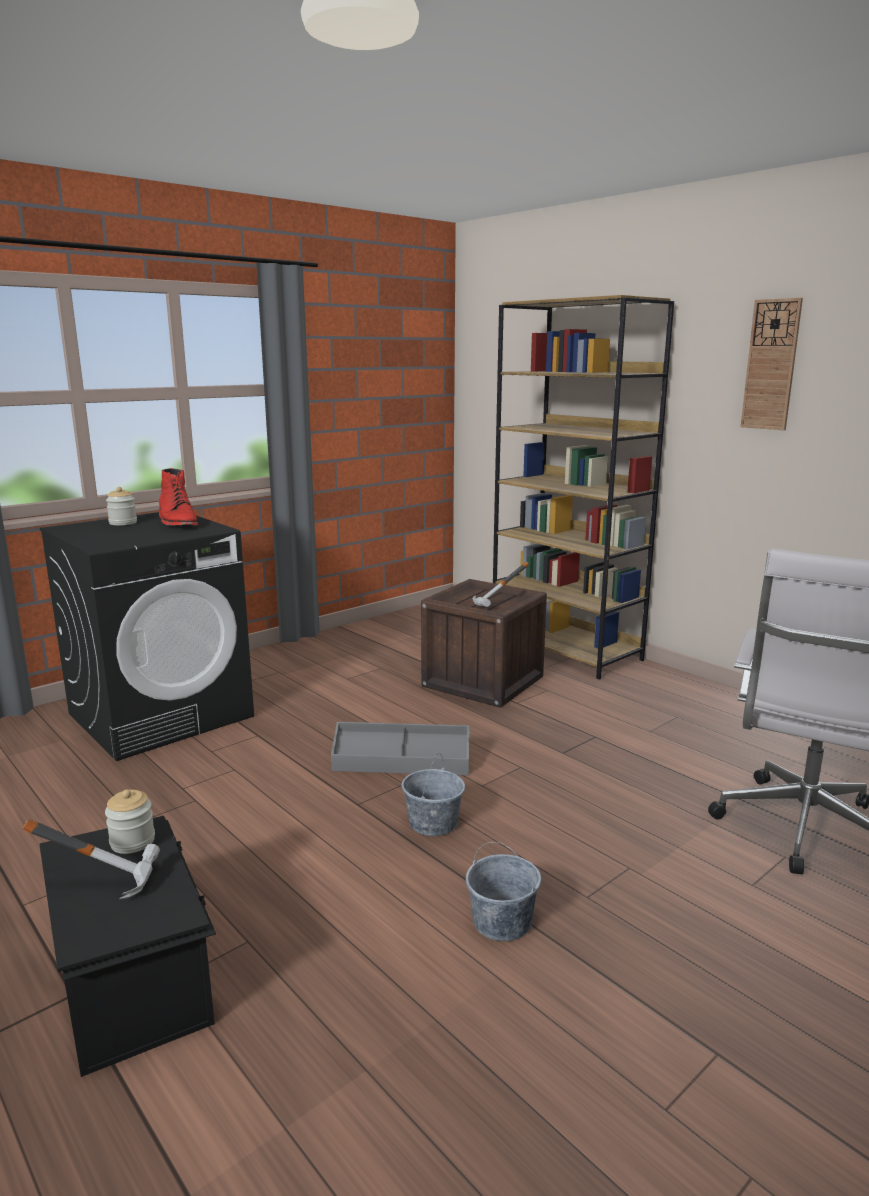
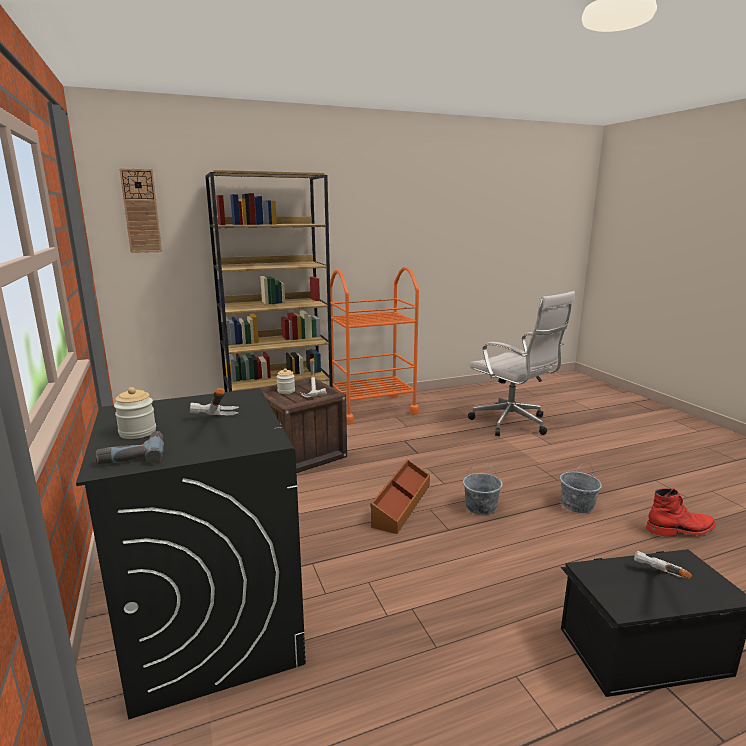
camera: 70 degrees left, 0 degrees up
jar [105,789,155,854] -> jar moved to [277,368,295,394]
red boot [159,468,198,526] -> red boot moved to [646,488,716,537]
grey storage box [331,722,470,776] -> brown storage box [371,459,430,534]
wall clock [741,298,803,430] -> wall clock moved to [119,168,162,253]
none -> power drill [96,431,164,464]
none -> hammer [190,388,239,416]
none -> orange cart [330,267,419,424]

